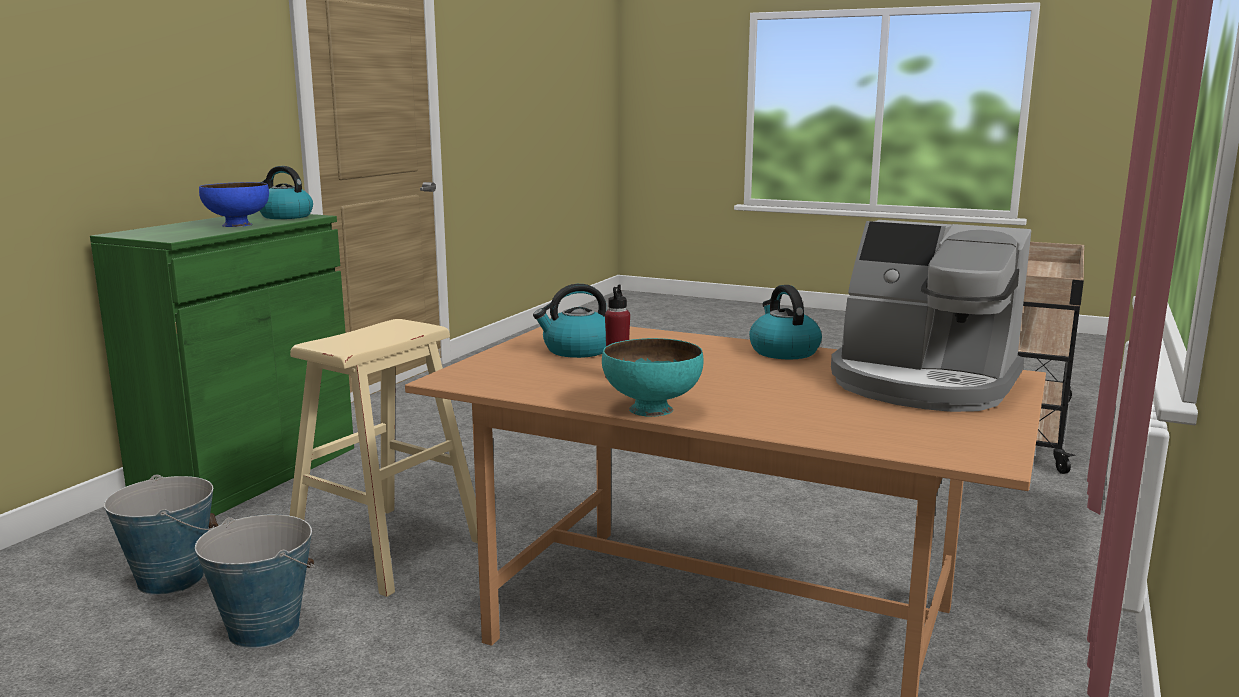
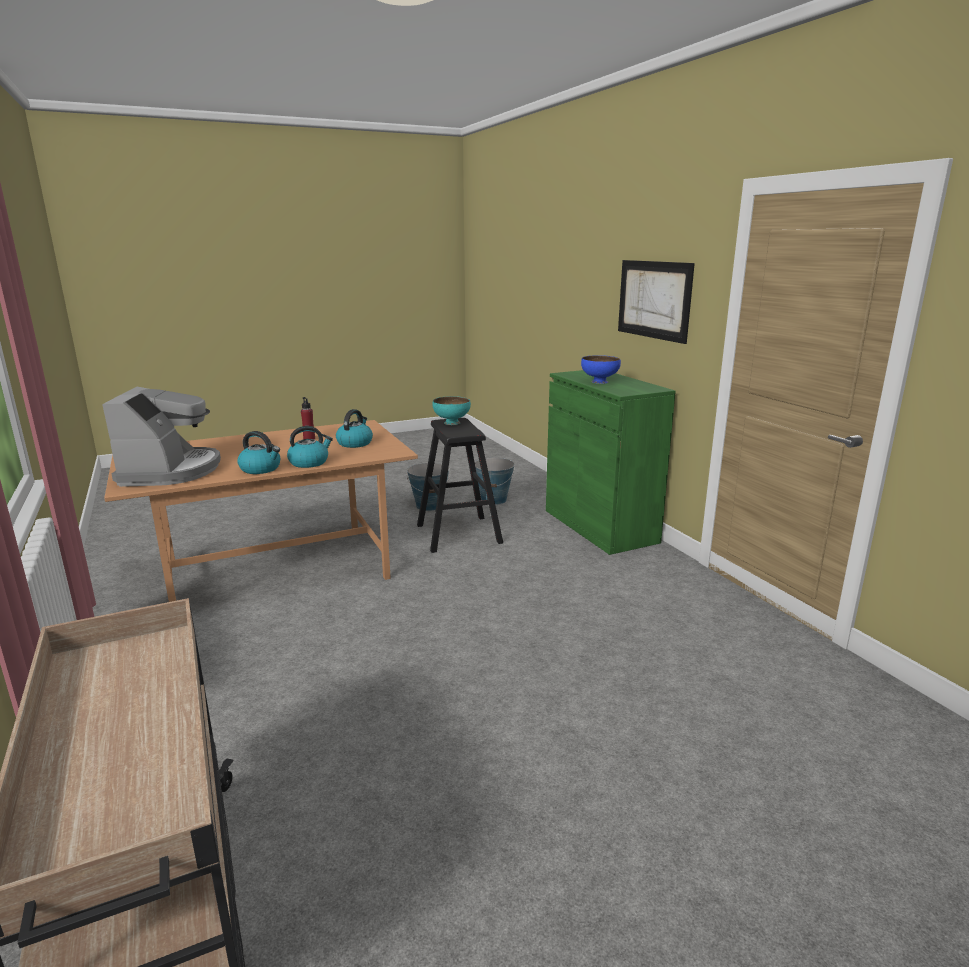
camera: 130 degrees right, 5 degrees up
kettle [260,166,313,219] -> kettle moved to [287,426,333,468]
beige stool [289,319,478,597] -> black stool [417,418,503,553]
turquoise bowl [602,338,703,417] -> turquoise bowl moved to [432,396,471,425]
coffee machine [831,220,1031,412] -> coffee machine turned 105 degrees clockwise [102,387,221,487]
none -> picture [618,260,695,344]

